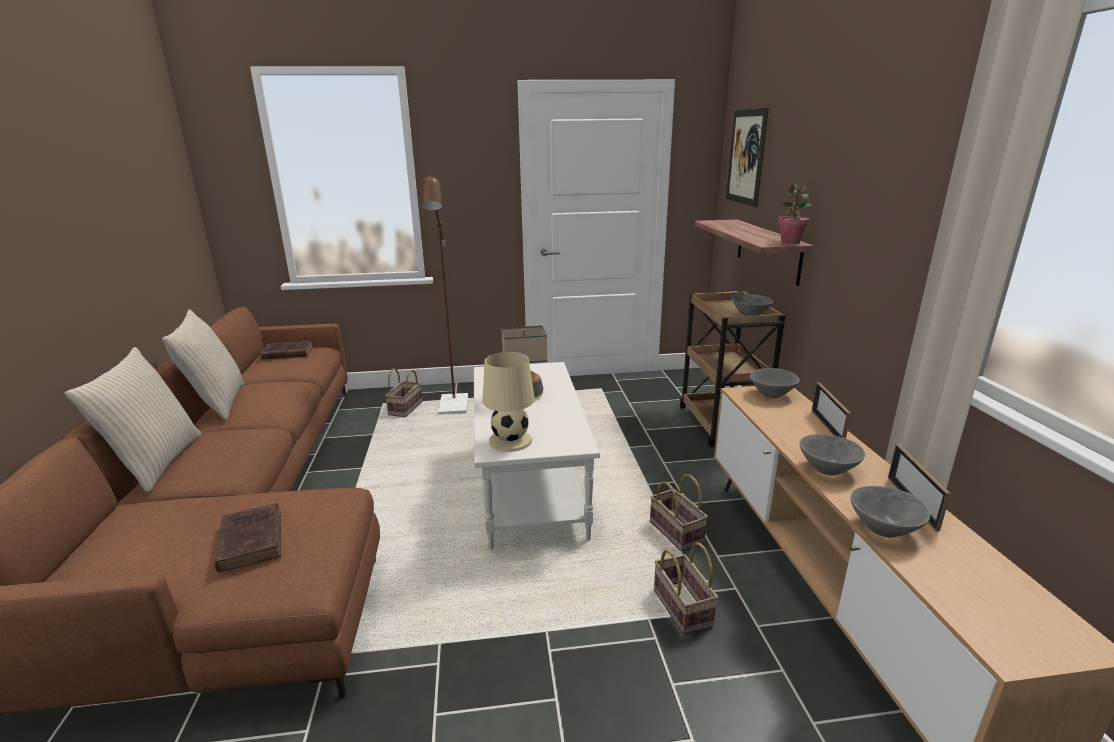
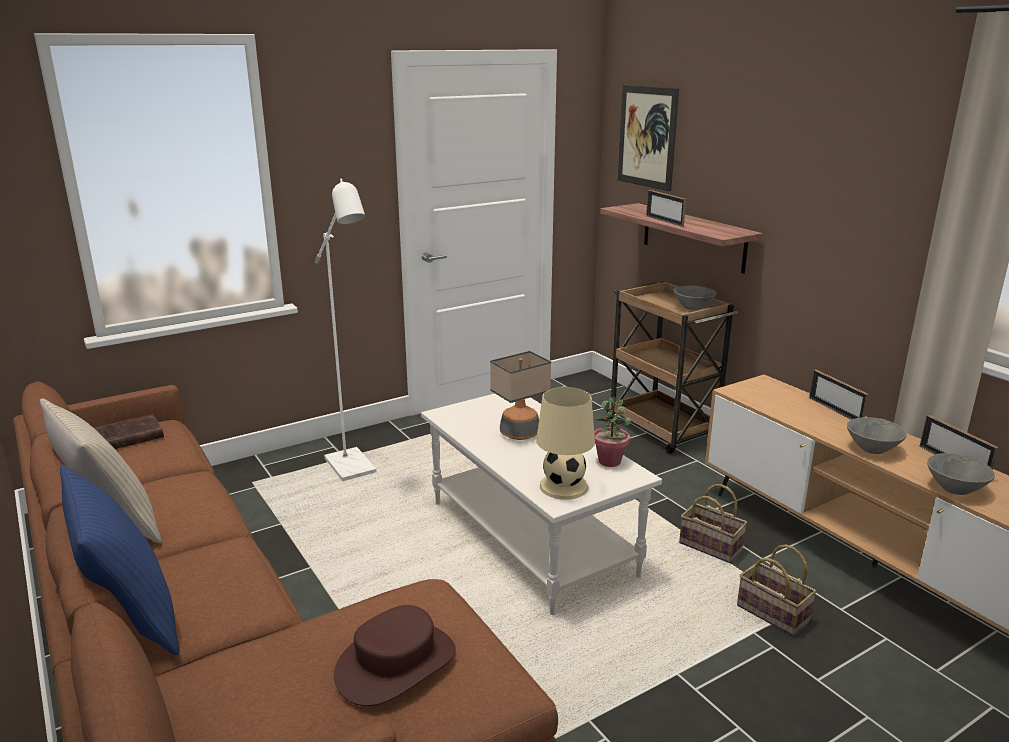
camera: 25 degrees left, 0 degrees up
beige pillow [65,347,202,493] -> blue pillow [60,465,179,655]
brown book [215,503,281,573] -> brown hat [334,605,456,706]
basket [385,368,422,417] -> none
brown floor lamp [420,174,468,415] -> white floor lamp [315,179,377,481]
grey bowl [750,368,799,398] -> none
potted plant [778,184,812,244] -> potted plant moved to [594,396,631,467]
none -> picture frame [646,190,686,227]

